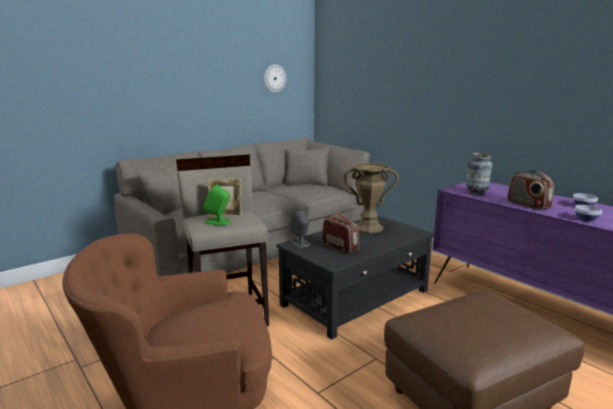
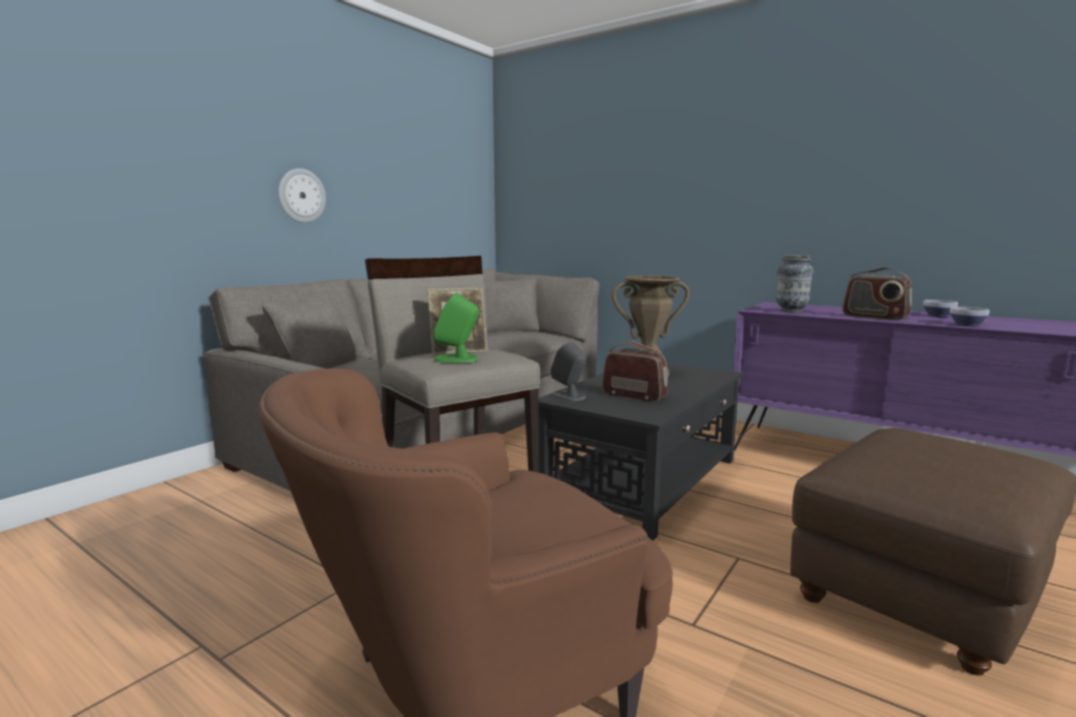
camera: 15 degrees left, 5 degrees down
wall clock [264,64,286,93] -> wall clock moved to [278,168,326,223]

